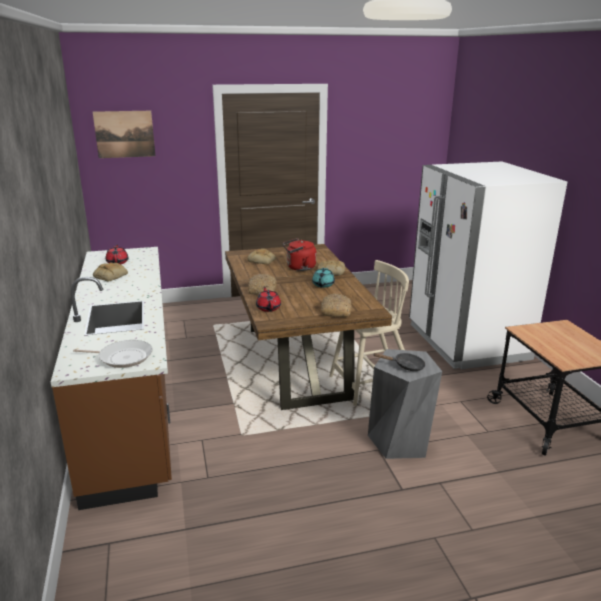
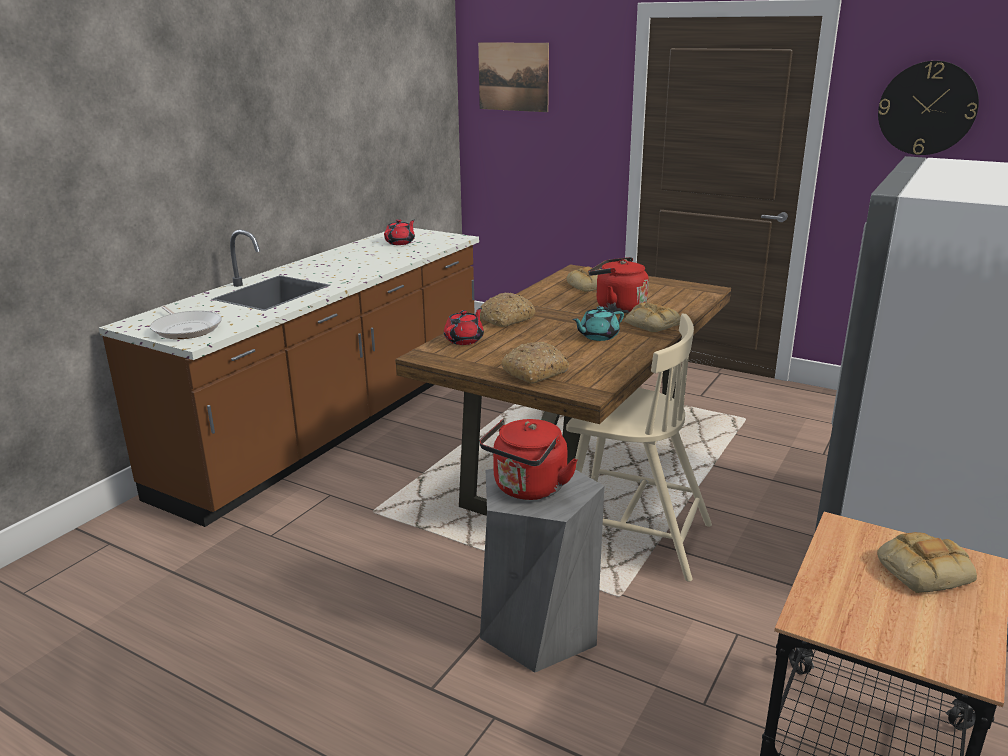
camera: 45 degrees right, 0 degrees up
bread [93,263,128,282] -> bread moved to [877,532,977,593]
black frying pan [373,353,426,371] -> red kettle [479,419,578,500]
none -> wall clock [878,61,979,155]

